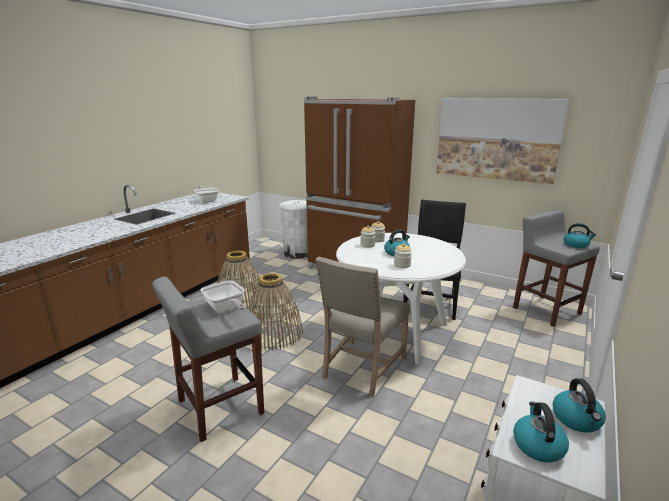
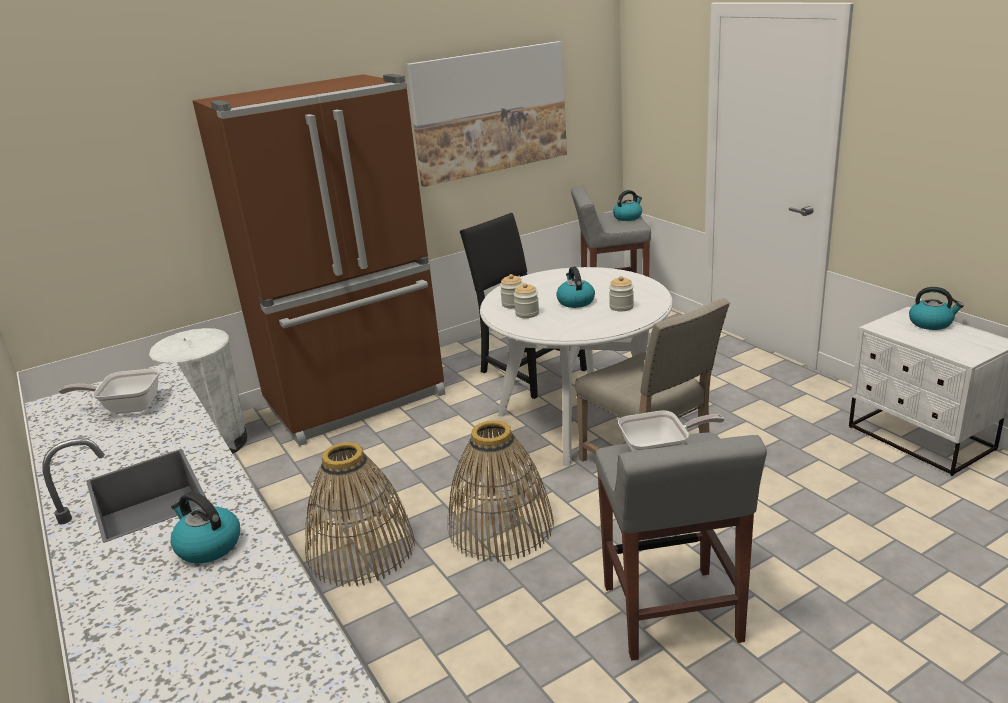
camera: 60 degrees left, 5 degrees up
kettle [513,402,569,462] -> kettle moved to [171,491,240,563]

